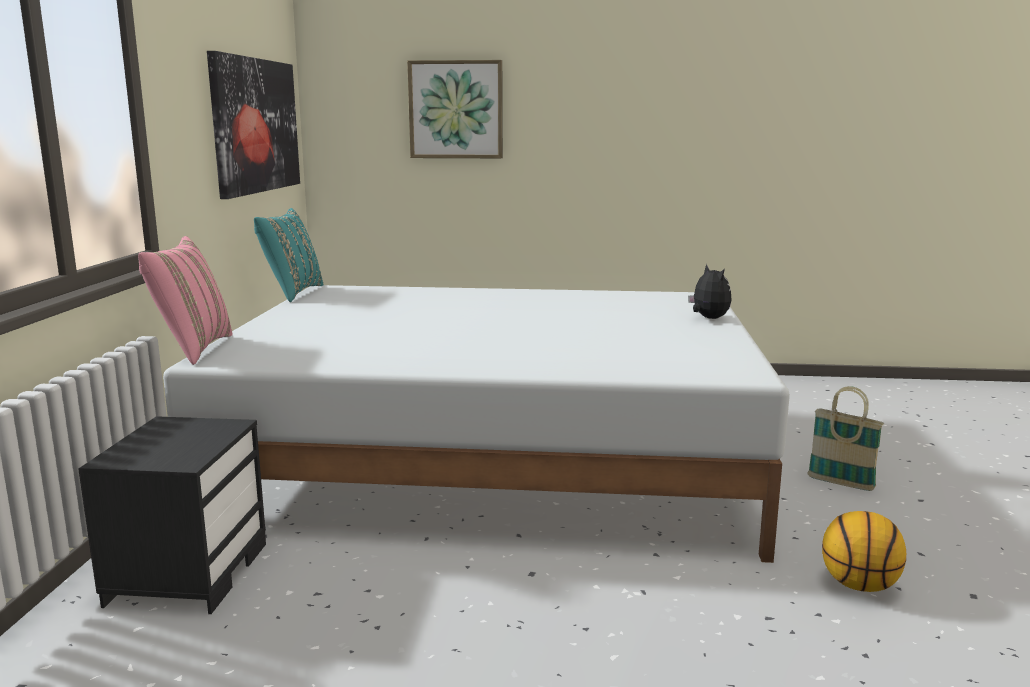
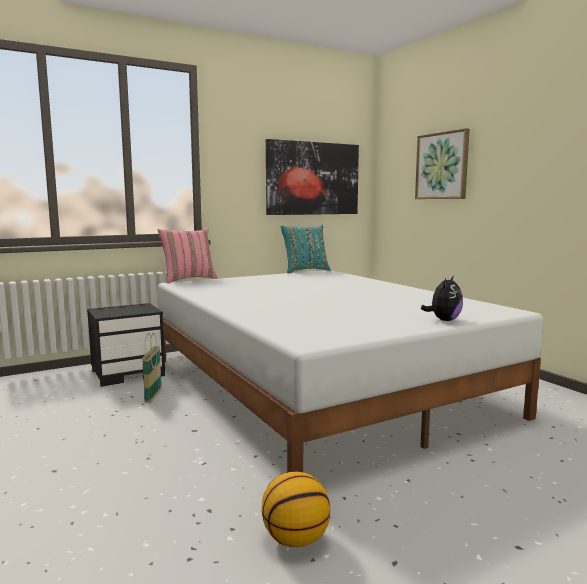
camera: 55 degrees right, 5 degrees down
basket [807,386,884,491] -> basket moved to [142,333,162,403]

